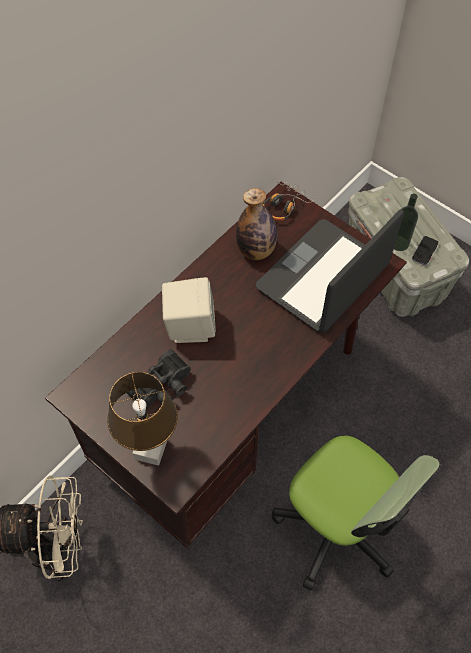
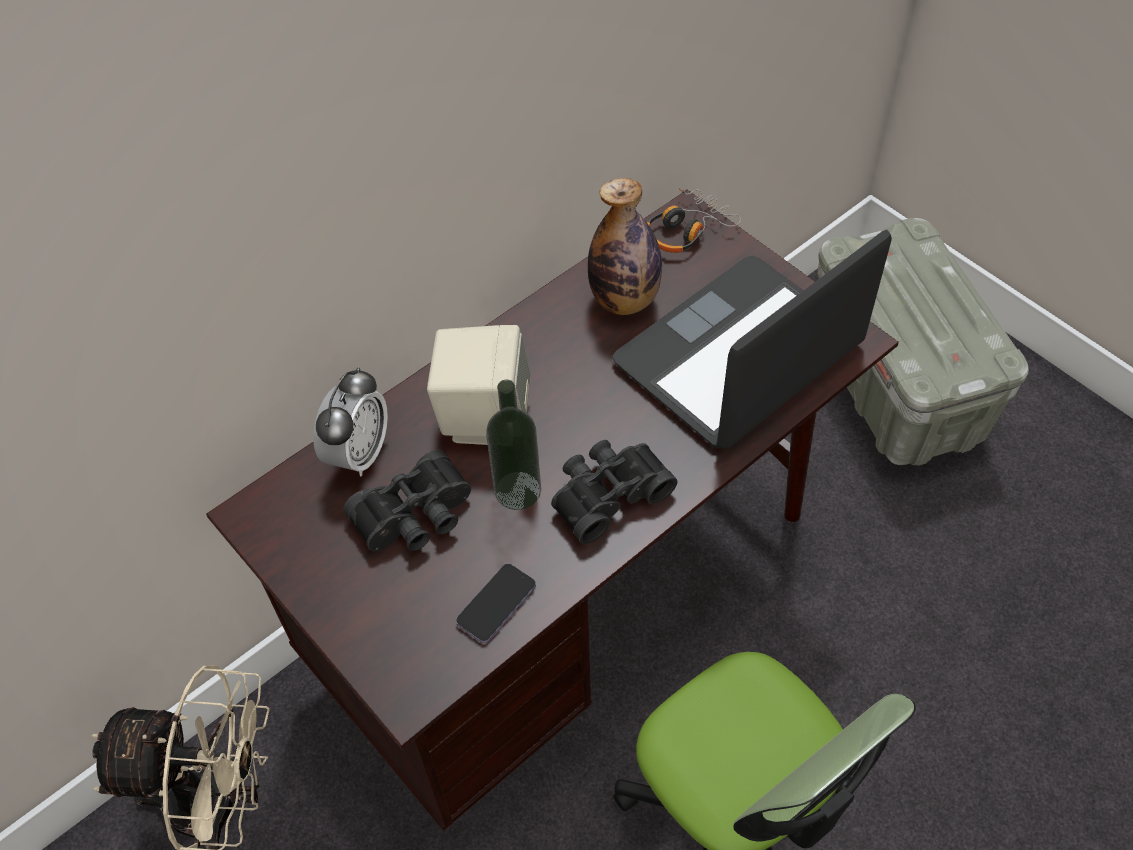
camera: 10 degrees right, 5 degrees down
brown table lamp [108,372,178,466] -> none
bottle [394,193,418,251] -> bottle moved to [486,380,541,510]
phone [412,236,439,265] -> phone moved to [456,564,536,643]
none -> alarm clock [313,367,388,477]
none -> black binoculars [551,440,677,544]

